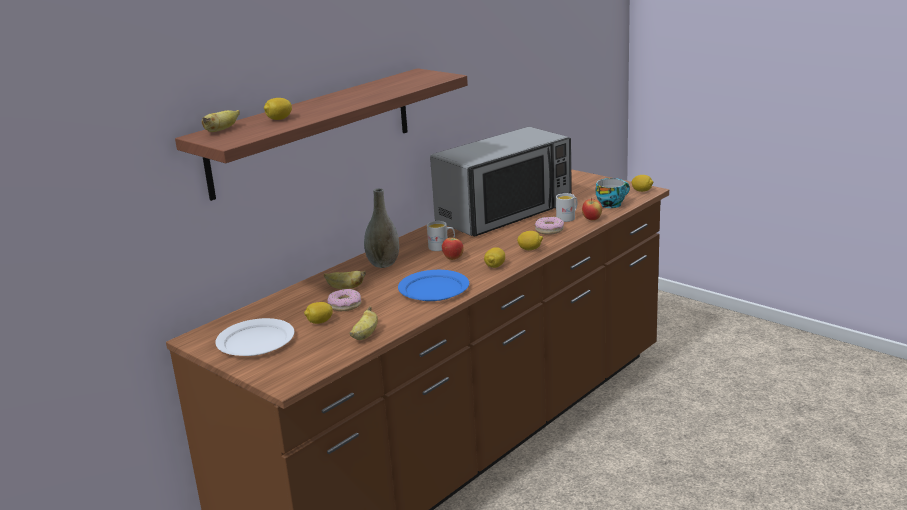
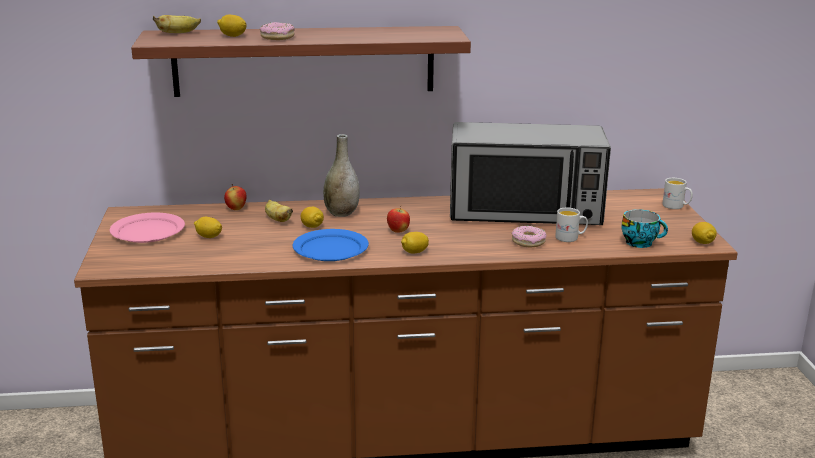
camera: 40 degrees right, 0 degrees up
white plate [215,318,294,356] -> pink plate [110,213,185,243]
donut [328,289,361,311] -> donut moved to [260,22,295,40]
banana [349,306,378,340] -> none
white mug [427,221,455,251] -> white mug moved to [662,178,693,209]
lemon [517,231,543,250] -> lemon moved to [301,207,324,228]
apple [582,198,602,221] -> apple moved to [224,184,247,210]

